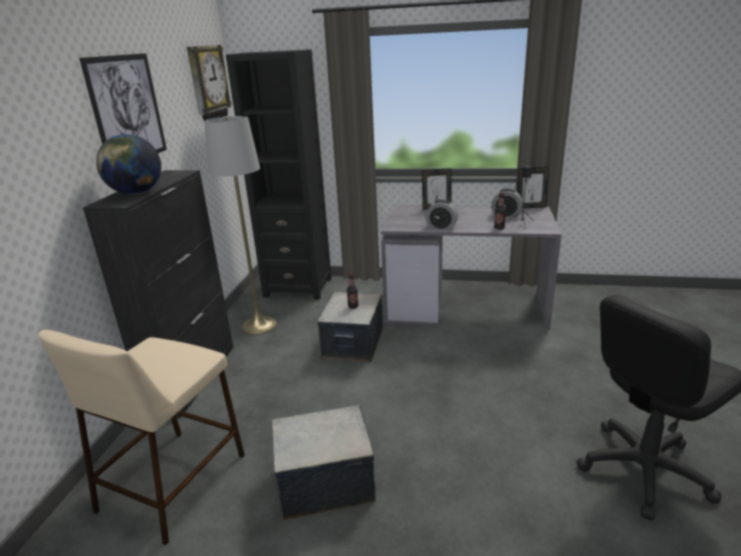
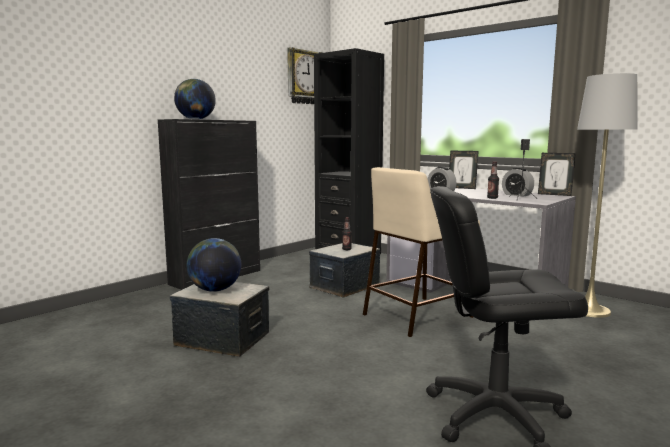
camera: 30 degrees right, 15 degrees down
beige stool [38,330,245,545] -> beige stool moved to [363,167,480,337]
picture [79,53,167,153] -> none
grey floor lamp [204,116,277,335] -> grey floor lamp moved to [577,73,638,318]
none -> globe [187,238,241,292]

